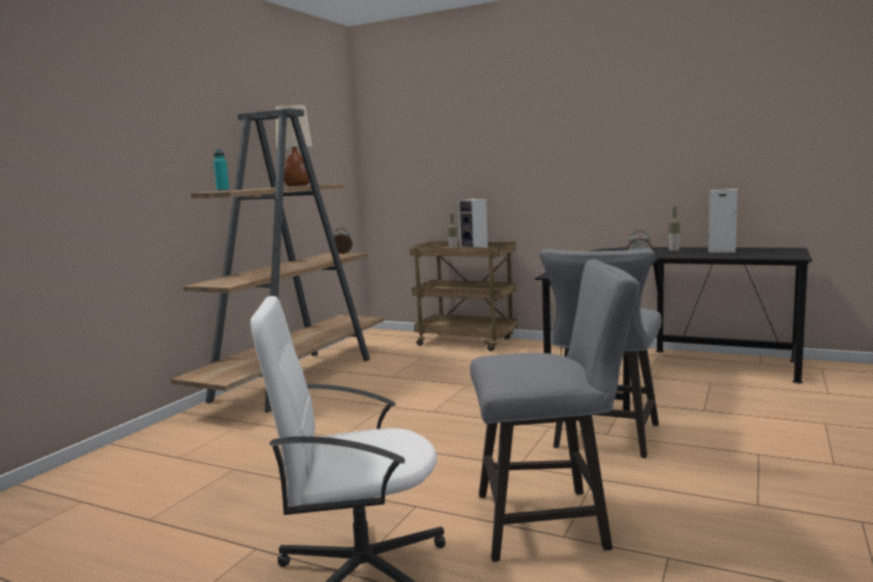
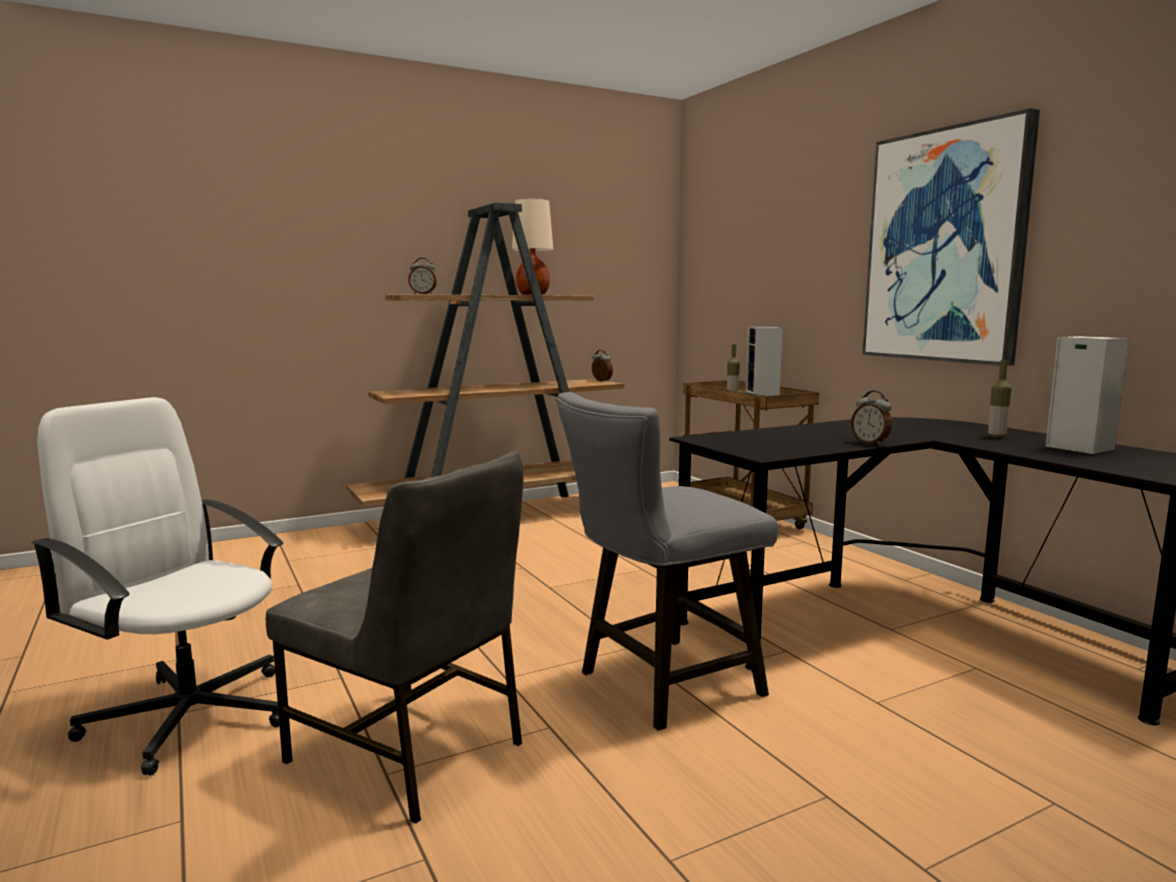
camera: 35 degrees right, 0 degrees up
turquoise bottle [214,149,229,191] -> alarm clock [408,258,437,294]
grey stool [470,260,639,562] -> grey chair [266,451,524,824]
none -> picture [862,108,1040,366]

